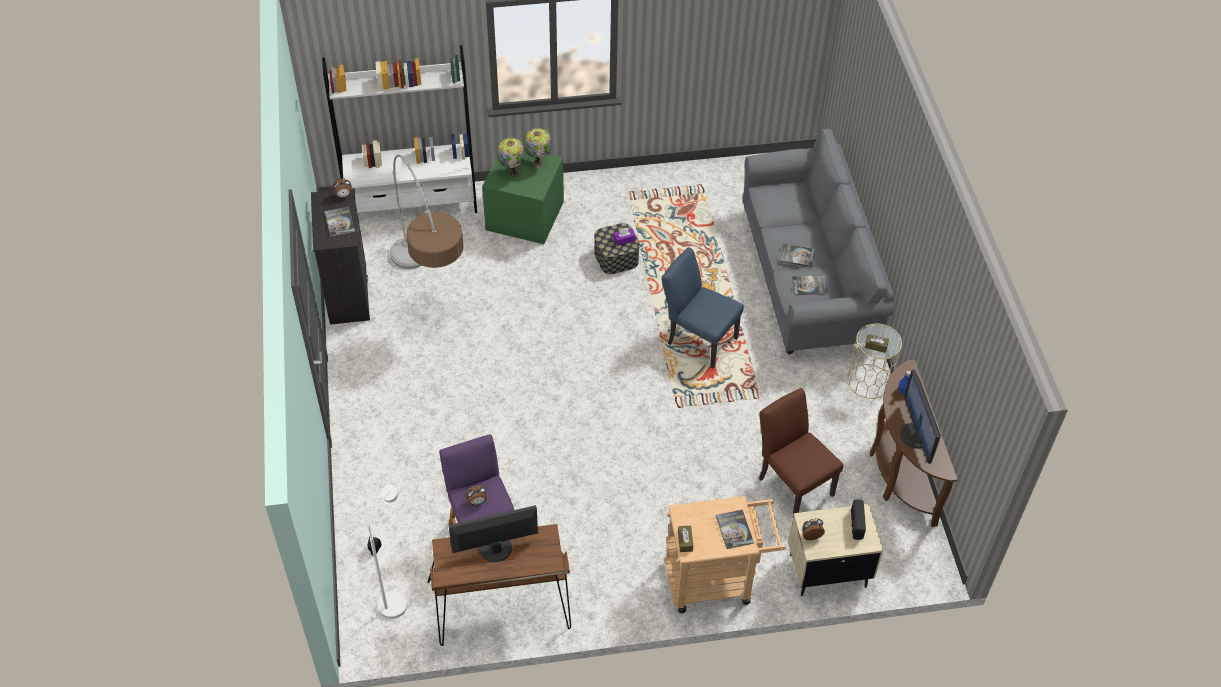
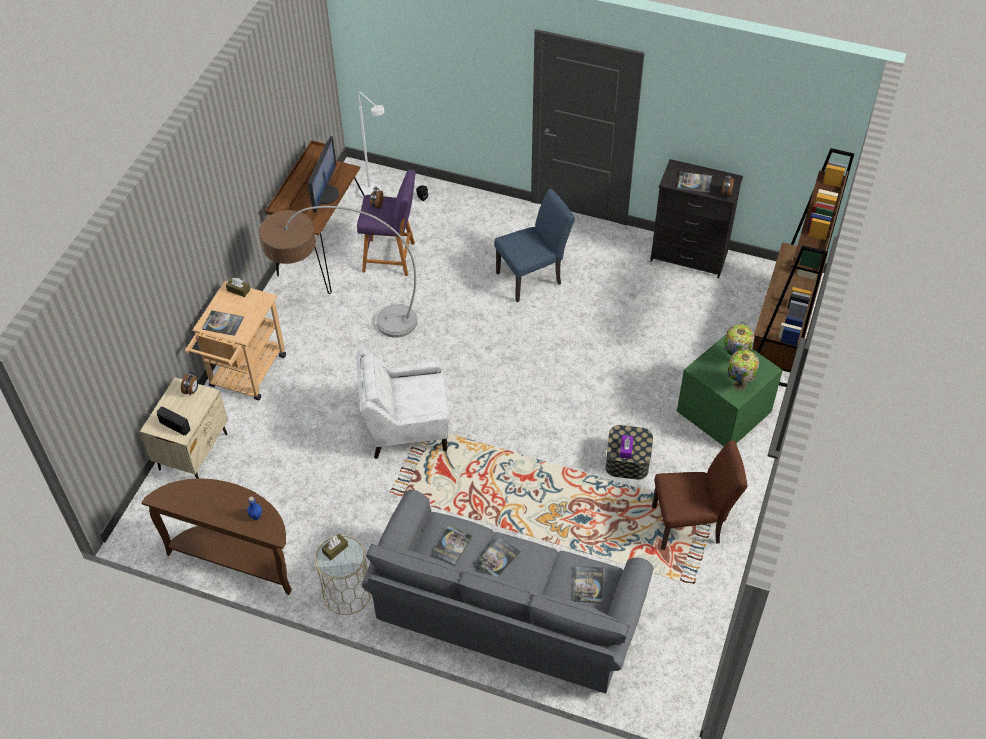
camera: 120 degrees right, 0 degrees up
white bookcase [322,45,477,213] -> brown bookcase [753,148,854,387]
floor lamp [390,155,463,269] -> floor lamp moved to [259,206,417,338]
blue chair [661,247,744,369] -> blue chair moved to [494,189,575,302]
brown chair [759,388,843,518] -> brown chair moved to [652,441,747,550]
monitor [900,370,941,464] -> none
none -> white armchair [355,348,450,459]
none -> book [574,566,603,603]

